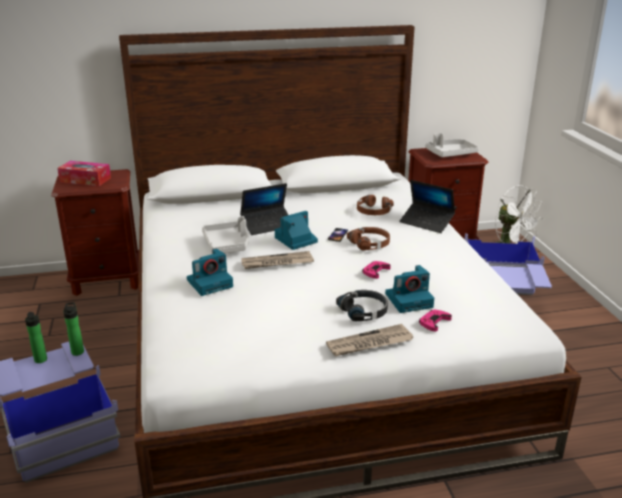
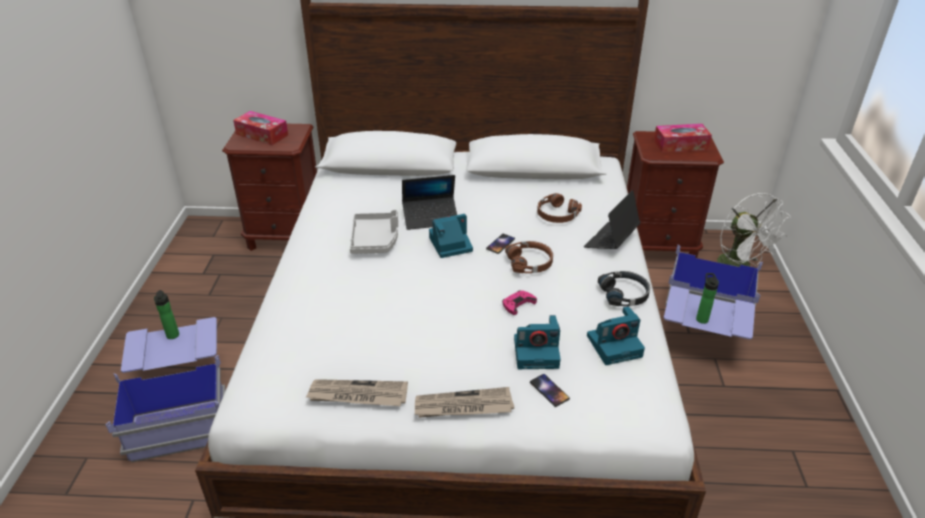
camera: 15 degrees right, 10 degrees up
bottle [63,302,84,356] -> bottle moved to [696,273,719,324]
camera [187,248,233,296] -> camera moved to [587,306,645,365]
newspaper [241,251,314,269] -> newspaper moved to [306,379,408,406]
black headphones [336,290,388,321] -> black headphones moved to [598,271,650,306]
laptop [399,180,455,233] -> laptop turned 75 degrees clockwise [584,190,641,249]
pink game controller [419,309,452,332] -> phone [530,374,570,407]
grey tray [425,133,479,157] -> tissue box [654,124,712,152]

